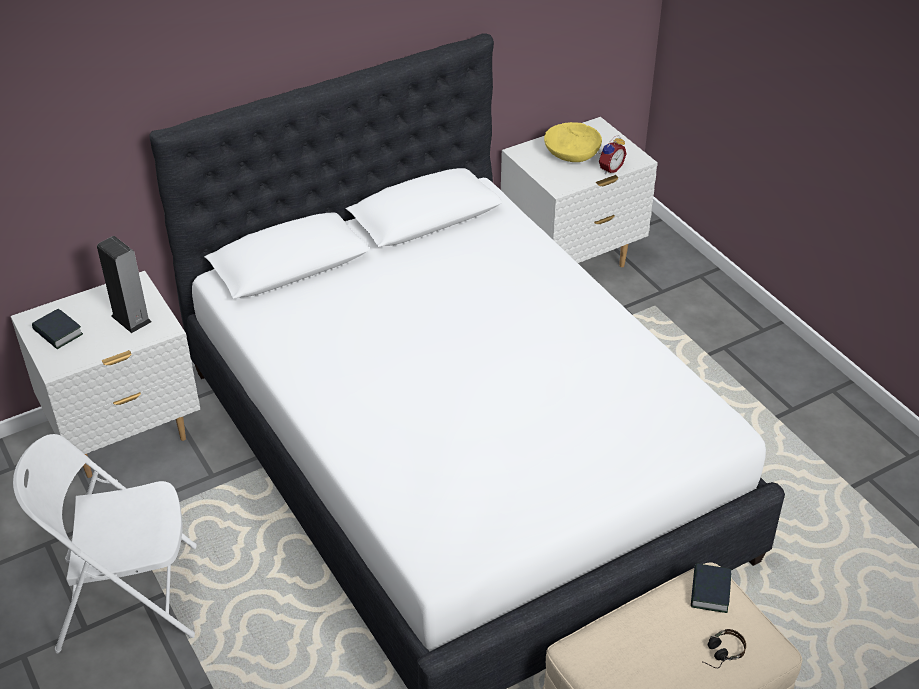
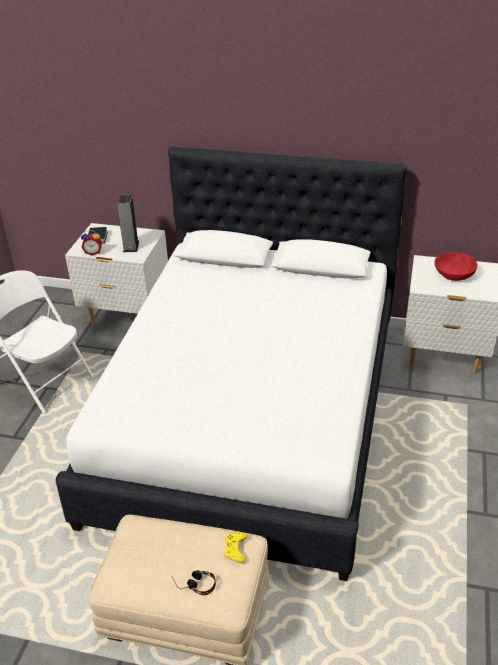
camera: 45 degrees right, 5 degrees down
yellow bowl [544,122,602,162] -> red bowl [434,252,478,281]
alarm clock [599,135,627,174] -> alarm clock moved to [81,230,102,255]
book [691,563,731,613] -> yellow game controller [224,532,247,563]

